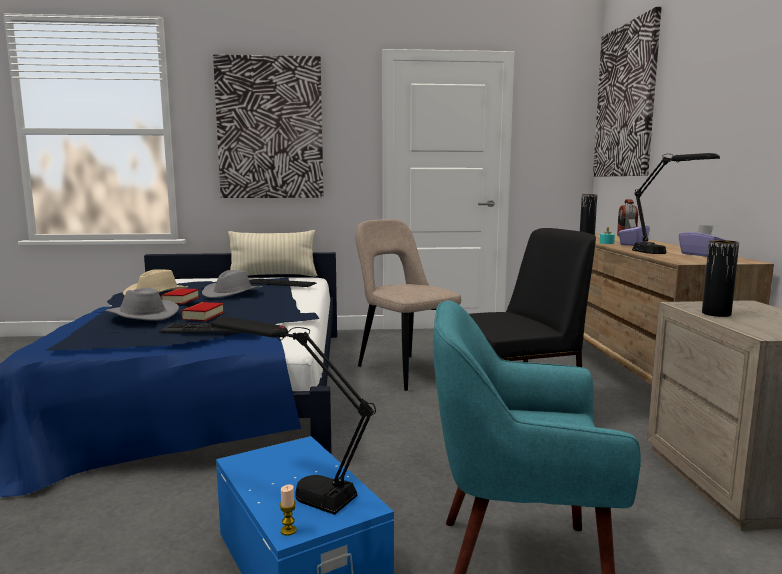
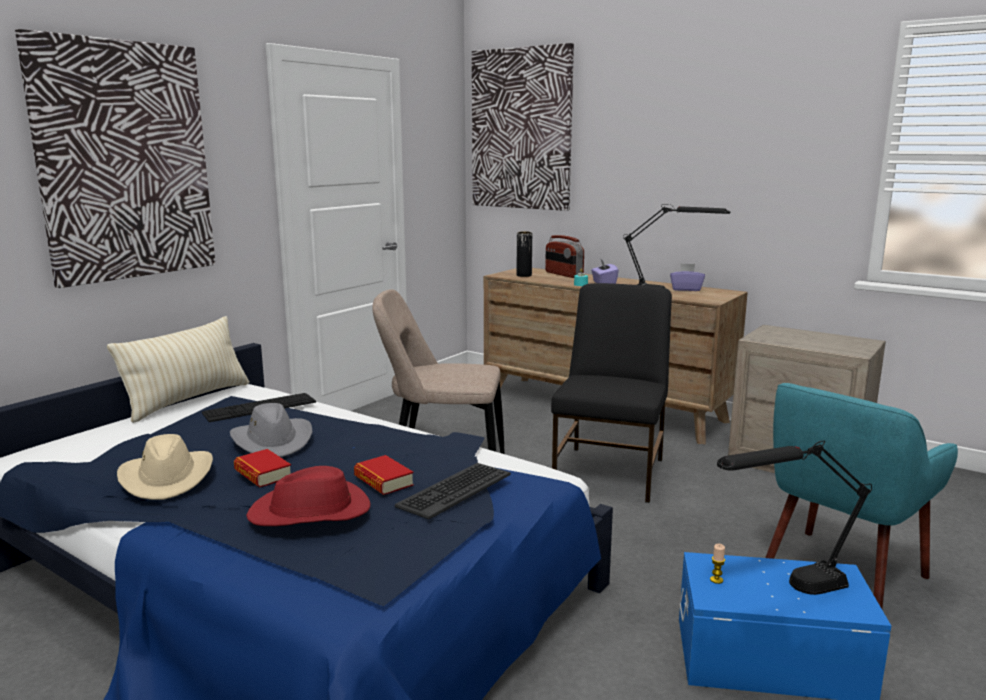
camera: 50 degrees left, 5 degrees up
grey hat [105,288,179,321] -> red hat [246,466,371,526]
candle [280,484,297,536] -> candle moved to [710,544,725,584]
black vase [702,240,739,317] -> none

